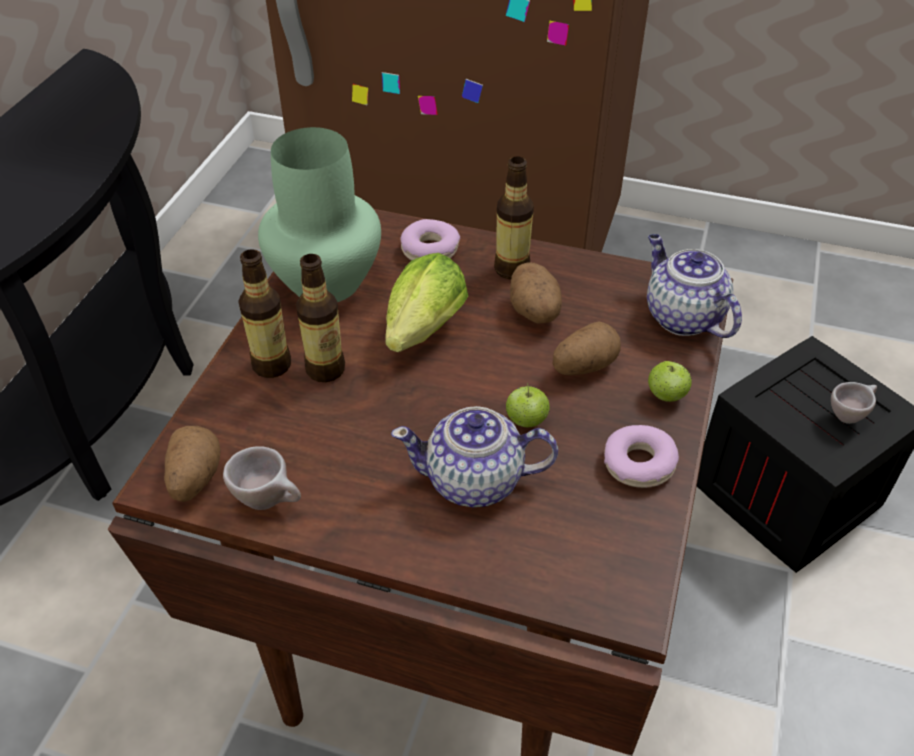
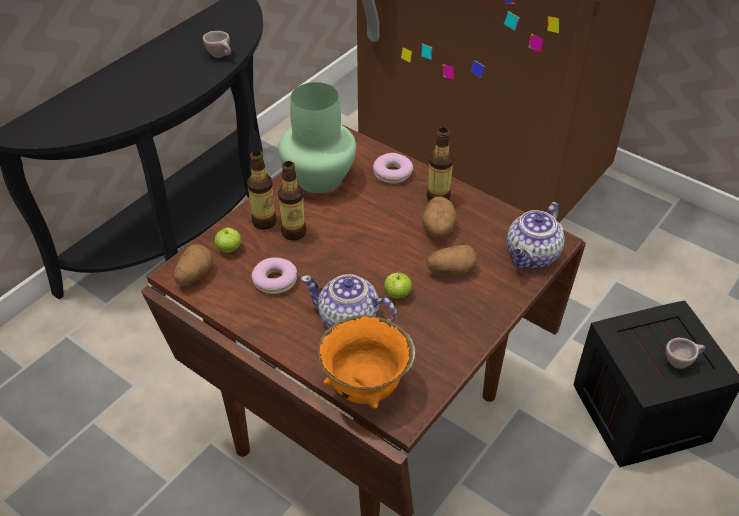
camera: 20 degrees right, 0 degrees up
beige cup [223,446,301,510] -> beige cup moved to [203,31,231,58]
lettuce [385,253,468,352] -> none
donut [604,425,679,488] -> donut moved to [251,257,297,294]
teapot [647,234,742,338] -> teapot turned 135 degrees counterclockwise [507,202,565,268]
apple [648,361,692,402] -> apple moved to [215,227,241,253]
none -> orange bowl [318,315,416,409]

